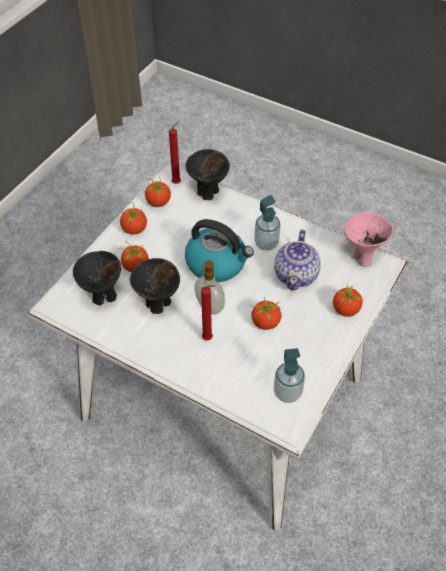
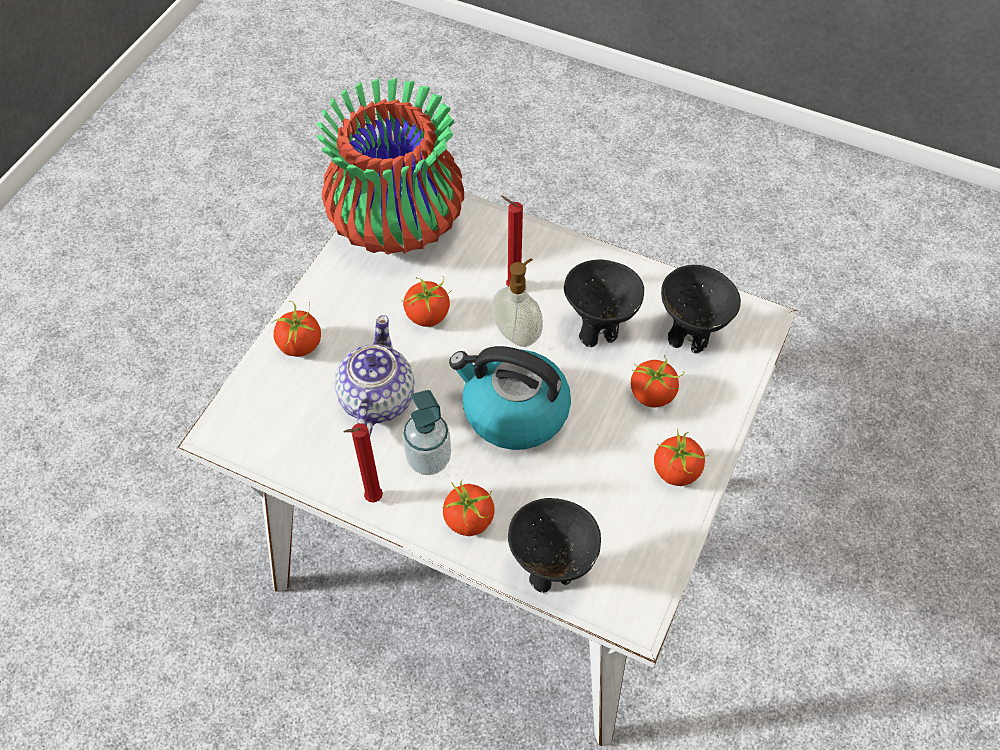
camera: 175 degrees right, 5 degrees up
tomato [145,177,171,207] -> tomato moved to [442,479,495,536]
red candle [169,122,181,184] -> red candle moved to [344,423,383,503]
soap dispenser [274,348,305,403] -> vase [316,78,464,255]
pink bowl [344,212,393,267] -> none

